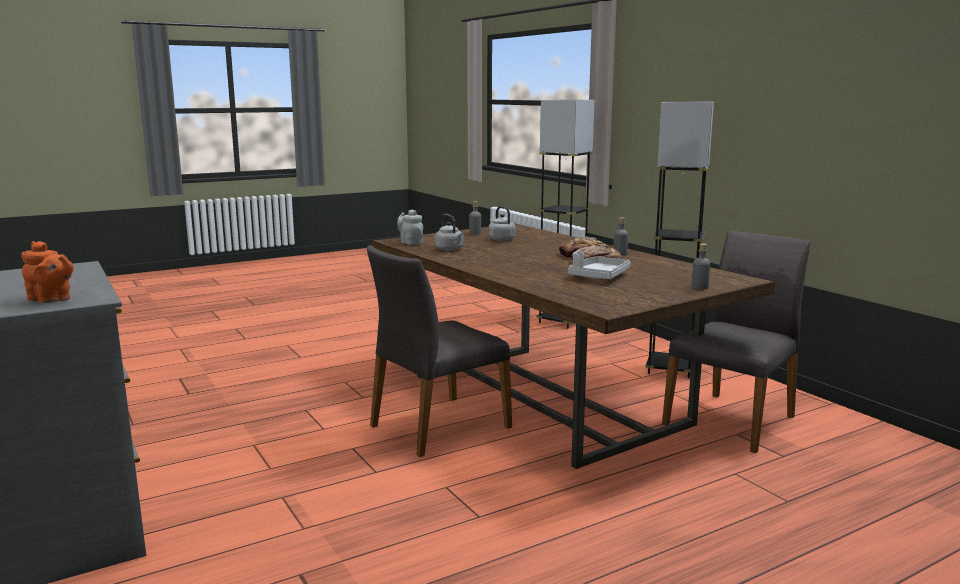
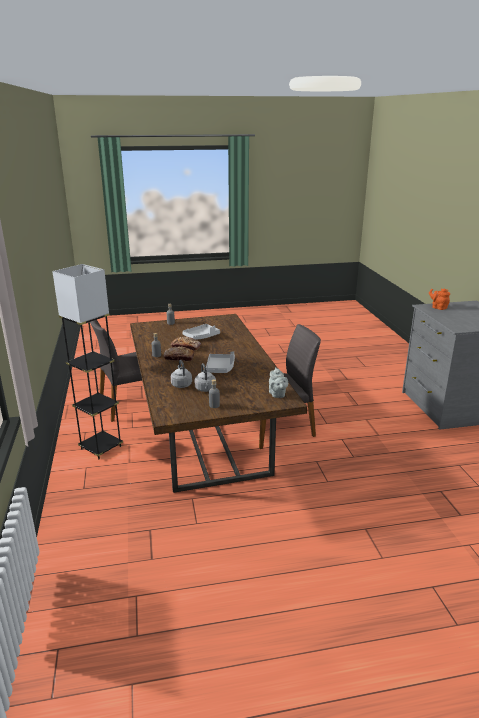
camera: 160 degrees left, 10 degrees up
grey kettle [435,214,464,251] -> grey kettle moved to [171,360,192,388]
grey floor lamp [536,100,595,329] -> none
none -> grey tray [206,351,235,373]

